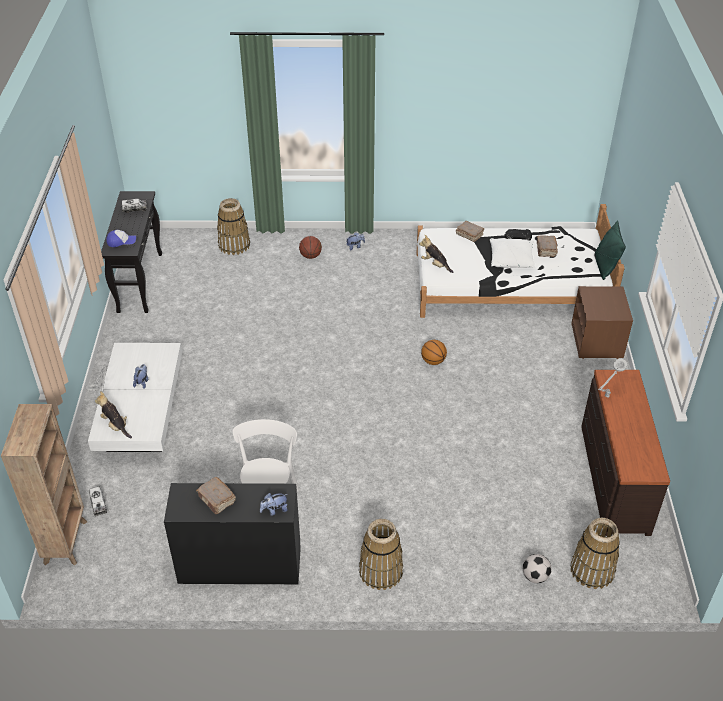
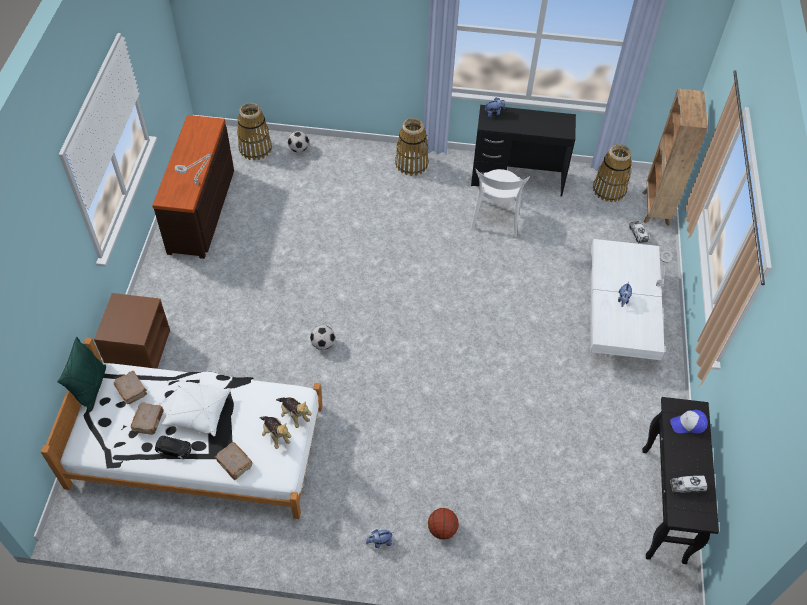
camera: 175 degrees left, 10 degrees up
plush toy [95,391,132,438] -> plush toy moved to [260,416,291,449]
brown book [196,477,236,514] -> brown book moved to [114,371,147,404]
basket [217,198,250,255] -> basket moved to [593,144,632,202]
basketball [421,340,447,365] -> football [310,325,335,350]

